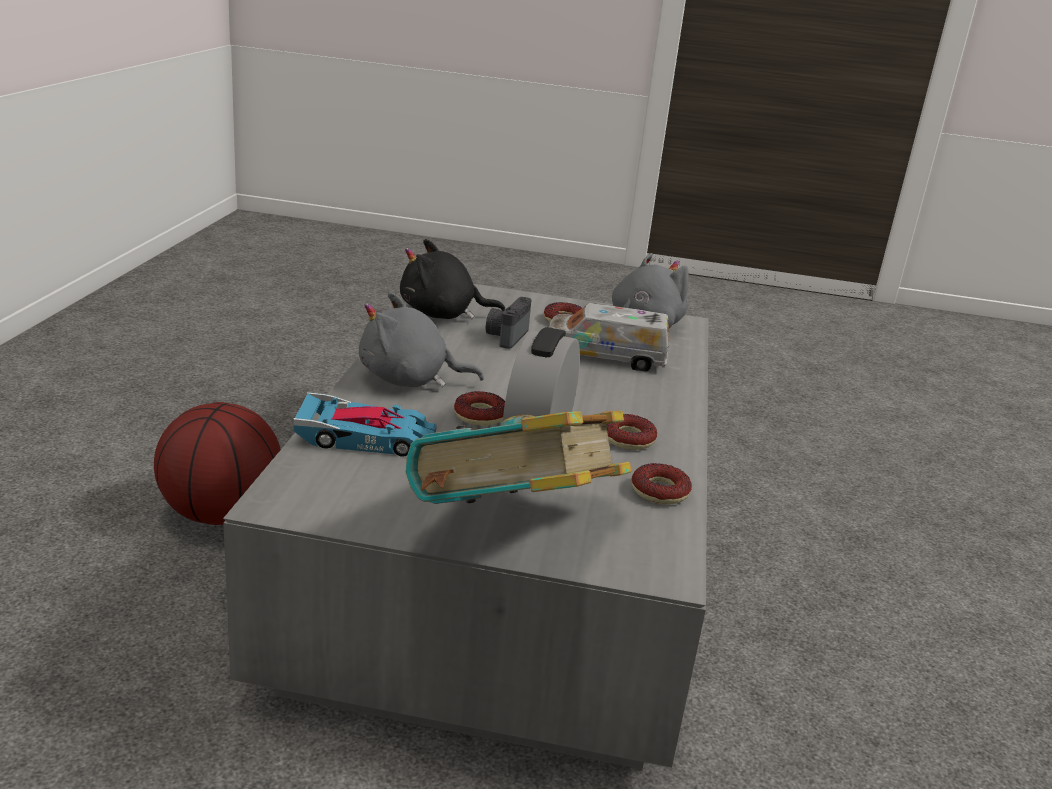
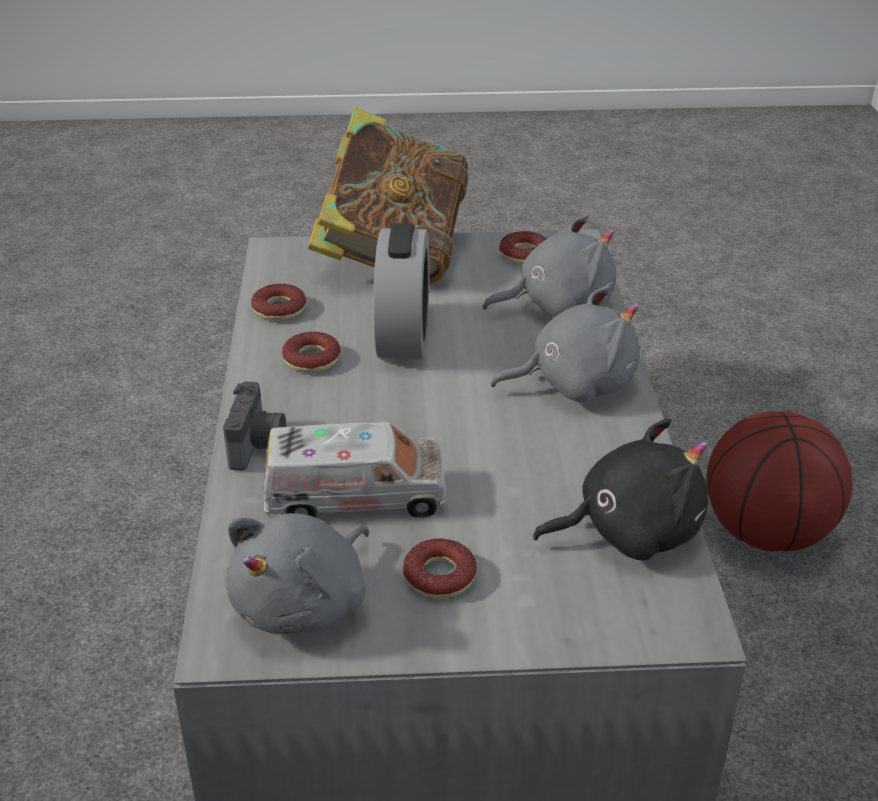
camera: 170 degrees right, 10 degrees up
toy car [293,392,437,457] -> grey plush toy [483,215,616,317]
donut [454,391,505,426] -> donut moved to [499,231,546,265]
camera [486,297,532,349] -> camera moved to [223,381,286,471]

